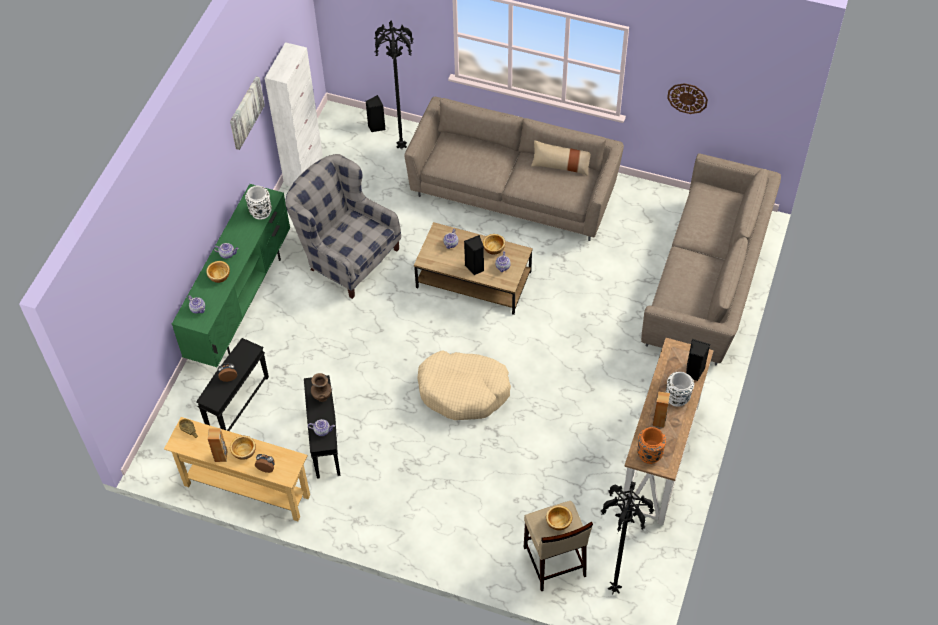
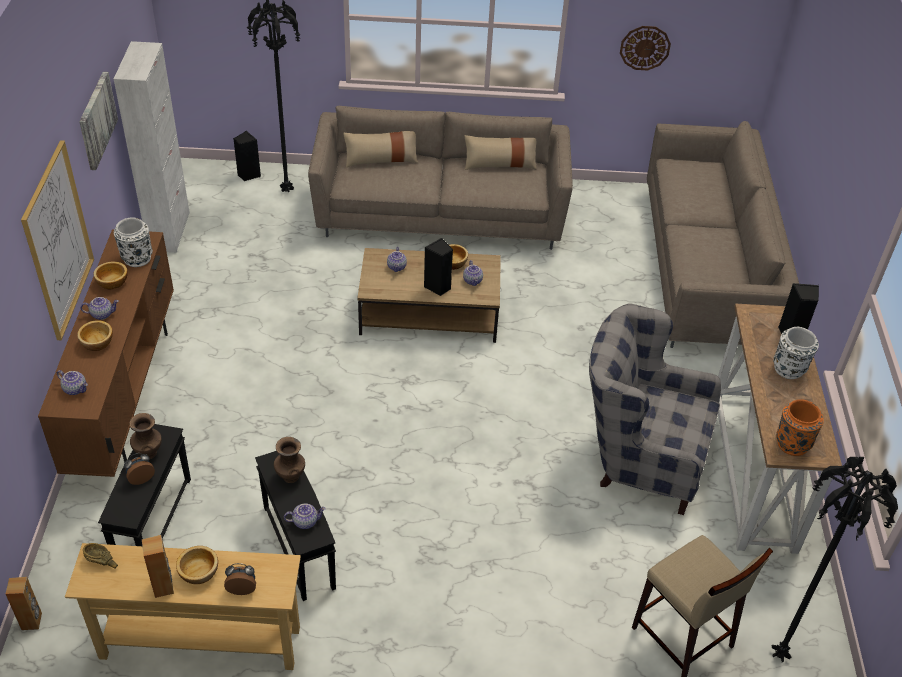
camera: 20 degrees left, 10 degrees down
green tv stand [172,184,290,367] -> brown tv stand [38,229,174,477]
grey armchair [285,154,401,299] -> grey armchair moved to [589,303,721,515]
beige dog bed [418,350,511,420] -> none
bowl [546,506,572,530] -> bowl moved to [93,261,128,289]
brown speaker [652,392,670,428] -> brown speaker moved to [5,577,42,630]
none -> picture [21,140,94,340]
none -> brown vase [129,413,162,459]
none -> beige pillow [343,131,418,167]

